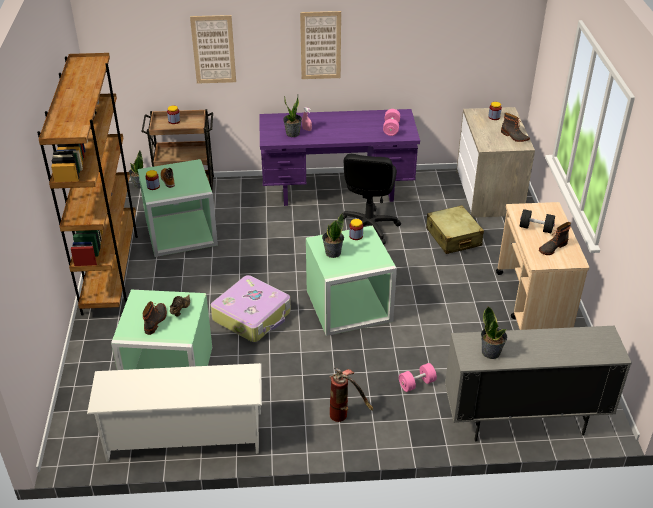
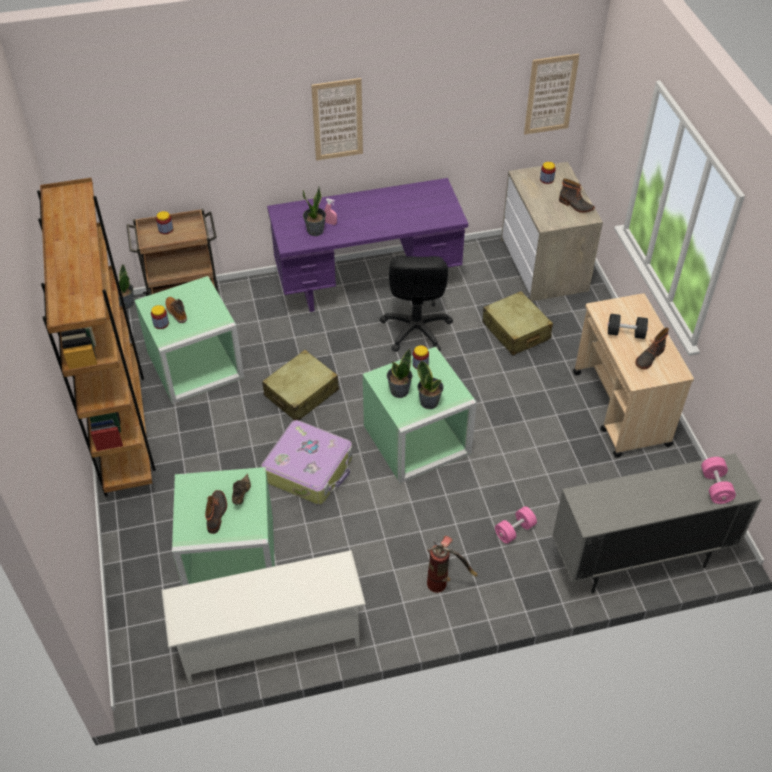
camera: 10 degrees left, 10 degrees up
picture [190,15,236,84] -> picture moved to [524,54,580,135]
pink dumbbell [383,109,400,136] -> pink dumbbell moved to [701,457,736,504]
potted plant [481,306,507,359] -> potted plant moved to [417,361,444,409]
none -> beige suitcase [262,350,339,420]

